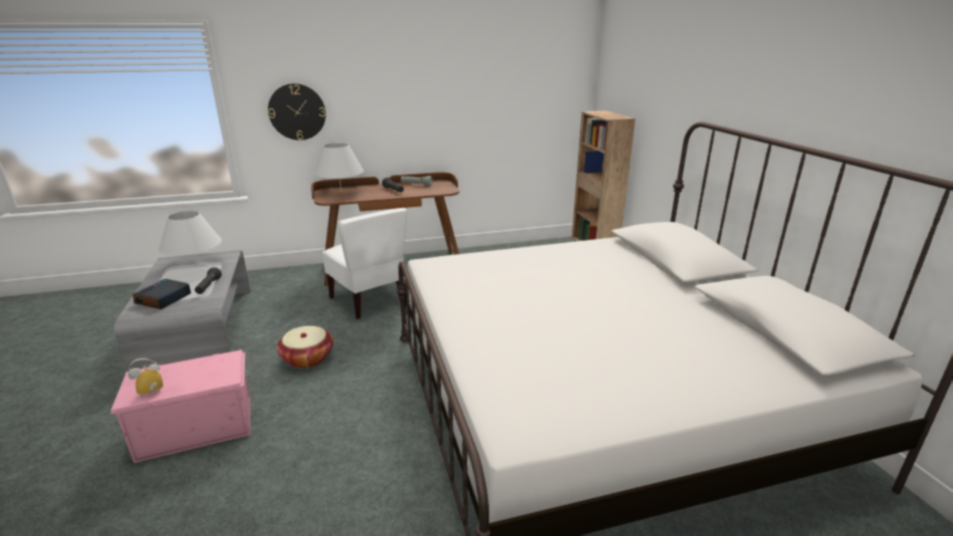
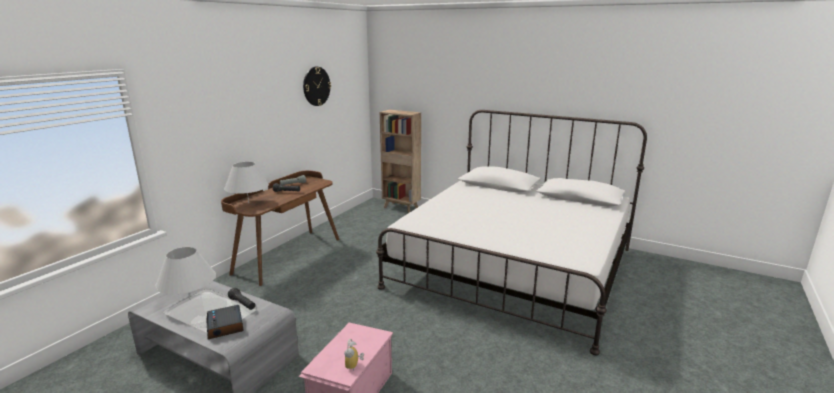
camera: 45 degrees left, 5 degrees down
wall clock [268,83,326,140] -> wall clock moved to [303,67,331,106]
basket [277,326,333,369] -> none
white chair [322,208,407,319] -> none

